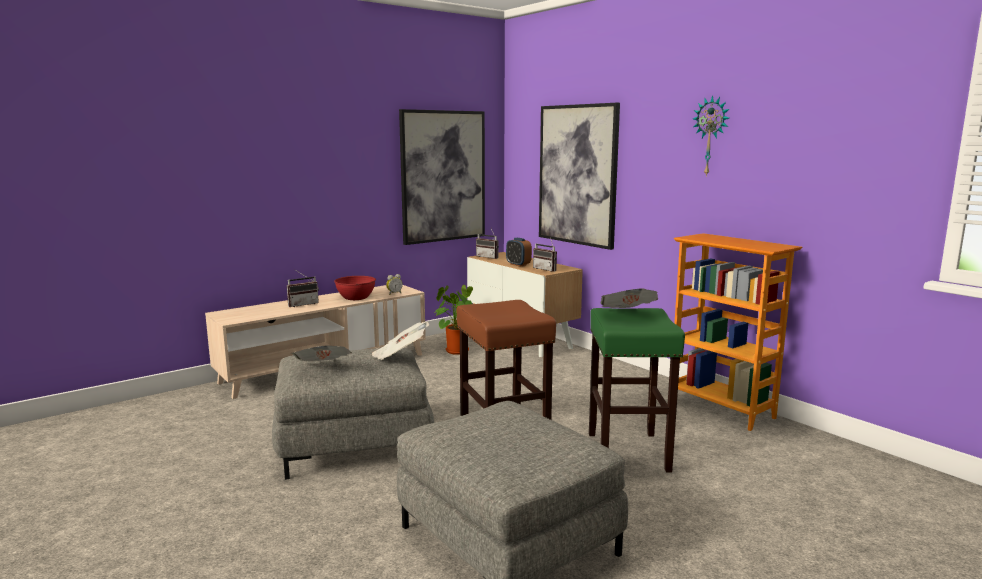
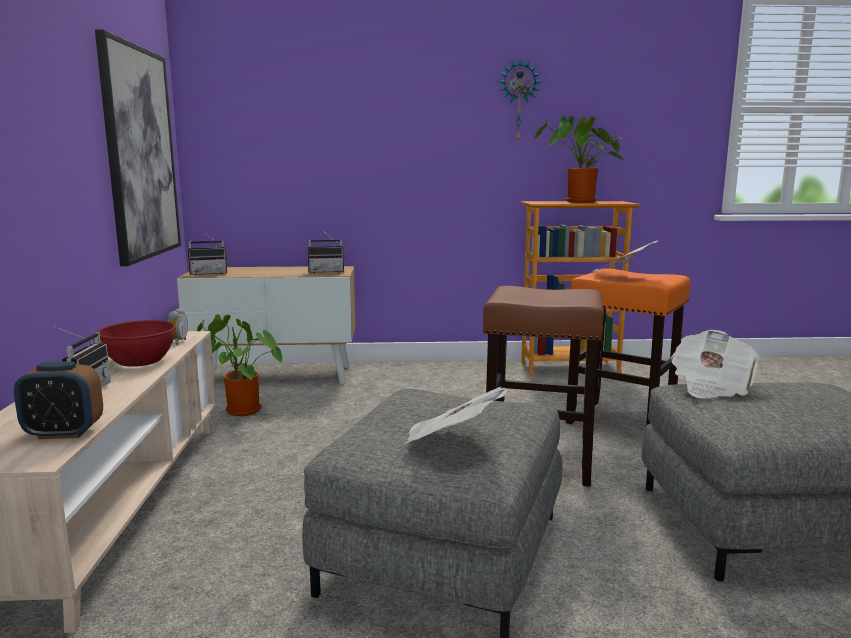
camera: 55 degrees left, 0 degrees up
newspaper [371,322,429,360] -> newspaper moved to [671,330,760,399]
alarm clock [506,238,532,267] -> alarm clock moved to [14,361,103,439]
picture [539,103,620,250] -> none
green stool [589,308,685,472] -> orange stool [566,268,690,426]
none -> potted plant [534,116,625,203]

